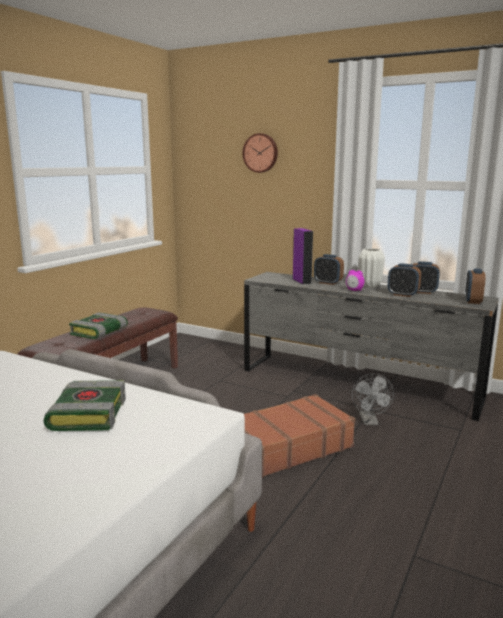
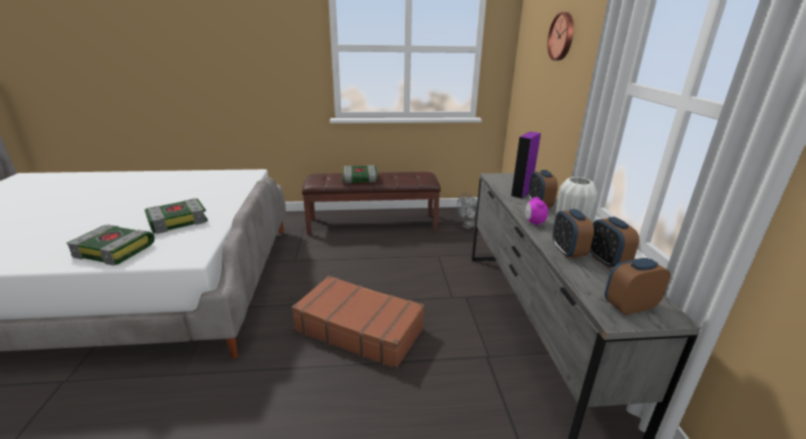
camera: 55 degrees right, 10 degrees up
grey fan [352,374,394,425] -> grey fan moved to [457,193,477,229]
none -> book [67,225,155,266]

